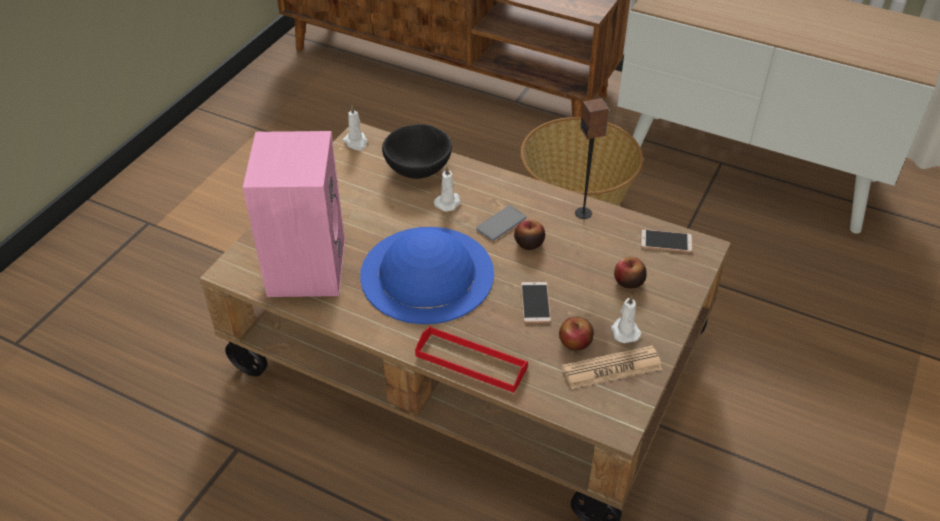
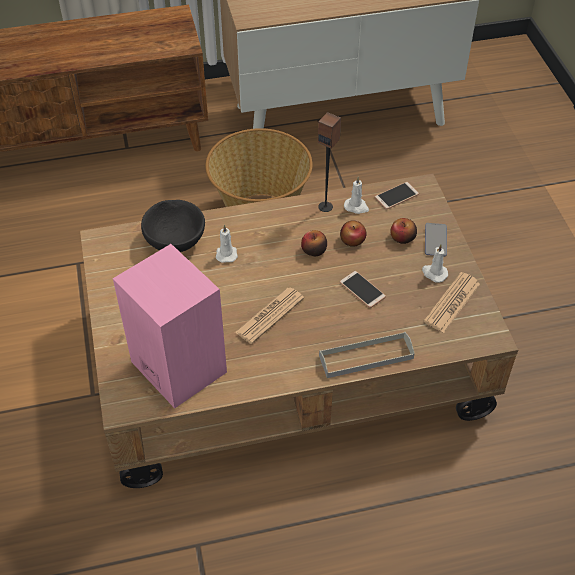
camera: 40 degrees left, 5 degrees up
white candle [343,105,368,151] -> white candle moved to [344,177,369,214]
blue hat [360,227,494,324] -> newspaper [235,288,304,344]
red tray [415,326,528,393] -> grey tray [319,332,415,378]
phone [476,205,527,241] -> phone moved to [425,223,447,256]
apple [559,316,594,350] -> apple moved to [340,220,367,247]

